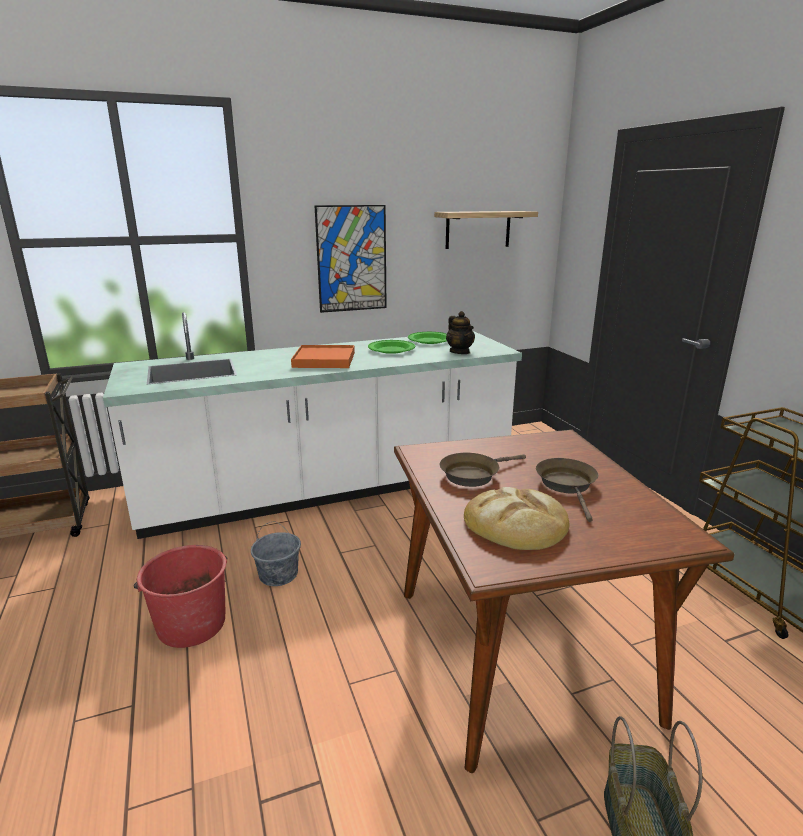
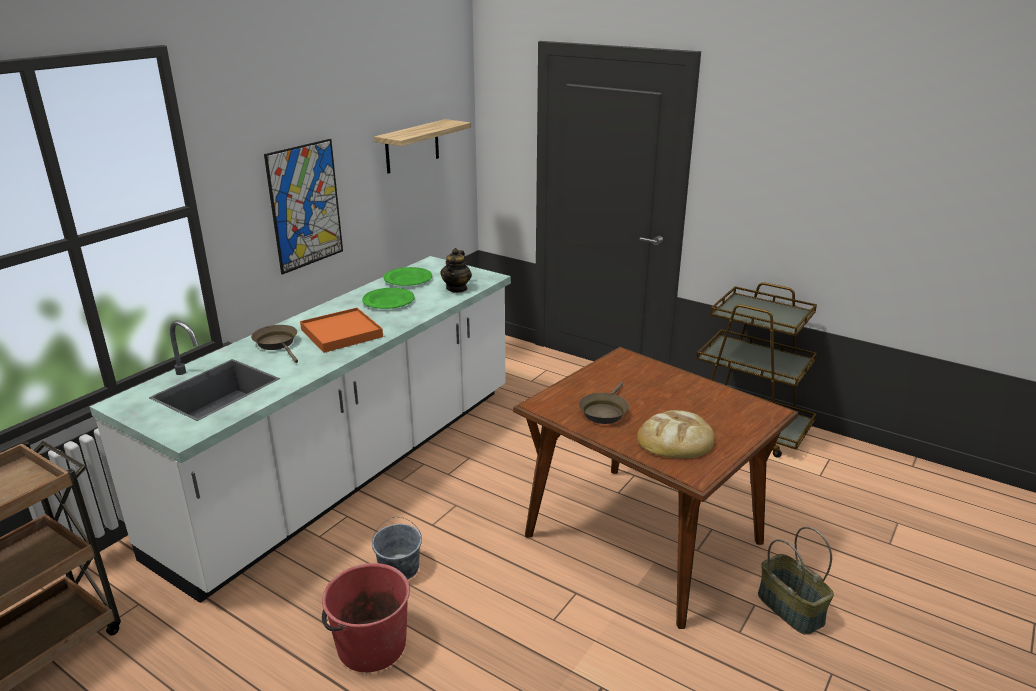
camera: 35 degrees left, 5 degrees up
teapot [446,311,475,354] -> teapot turned 75 degrees clockwise [440,248,472,293]
brown frying pan [536,458,598,522] -> brown frying pan moved to [251,325,298,363]

